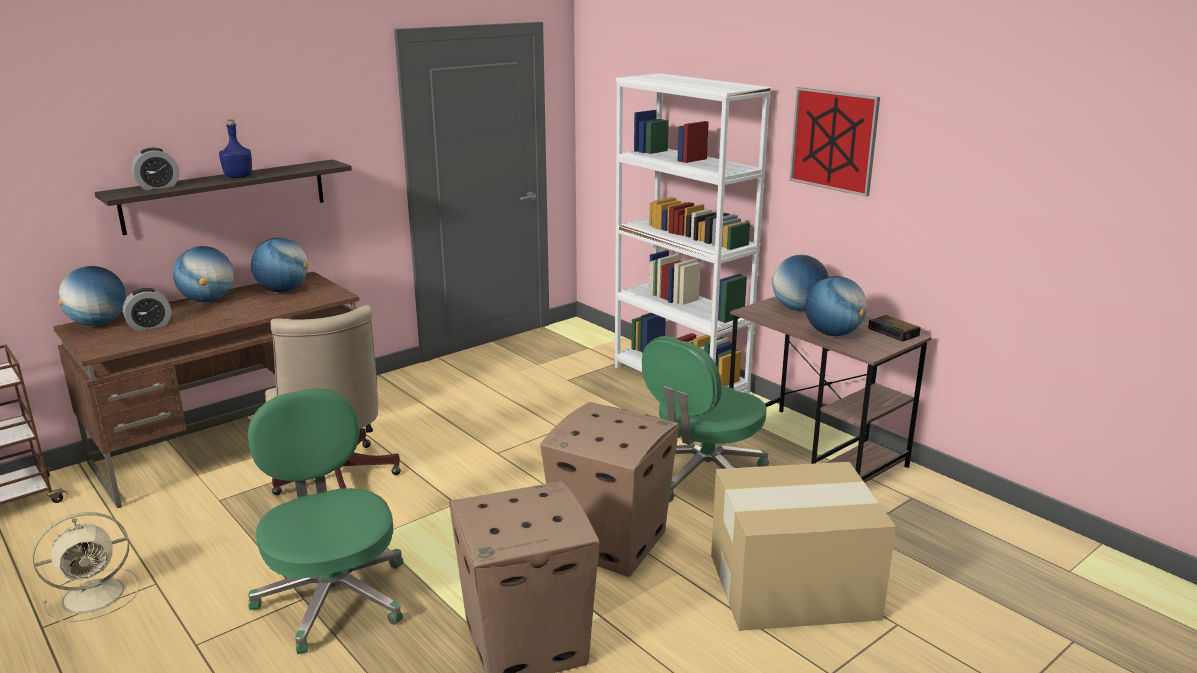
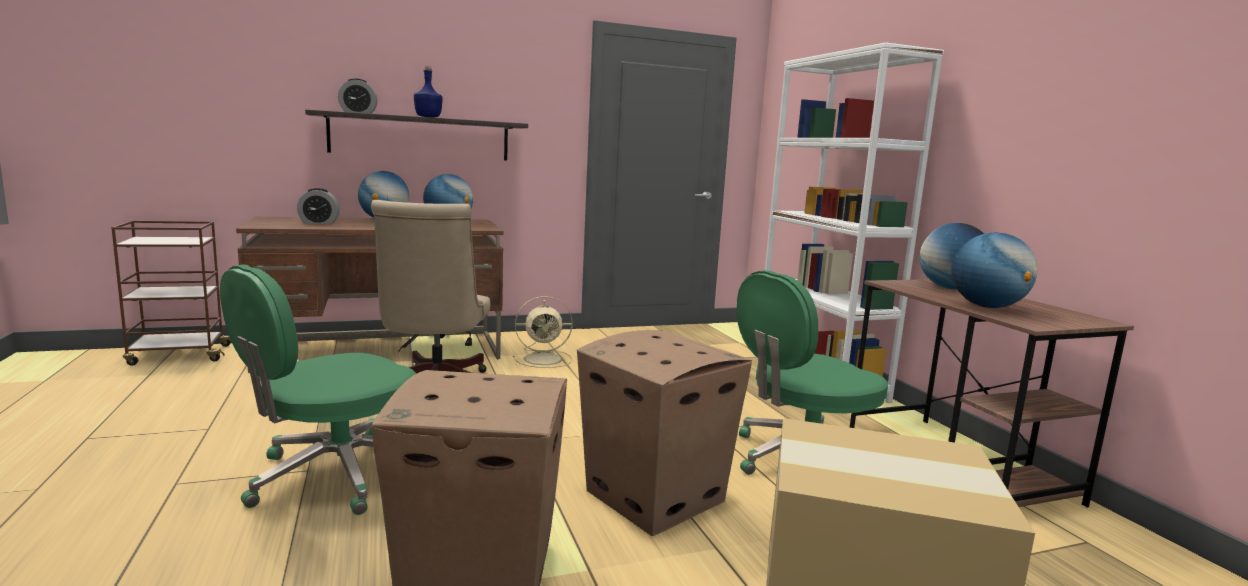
camera: 20 degrees right, 10 degrees down
beige fan [33,512,140,622] -> beige fan moved to [512,296,573,368]
globe [58,266,126,326] -> none
green office chair [248,388,404,654] -> green office chair turned 135 degrees counterclockwise [220,265,416,515]
picture [789,87,880,197] -> none
alarm clock [868,315,921,342] -> none

